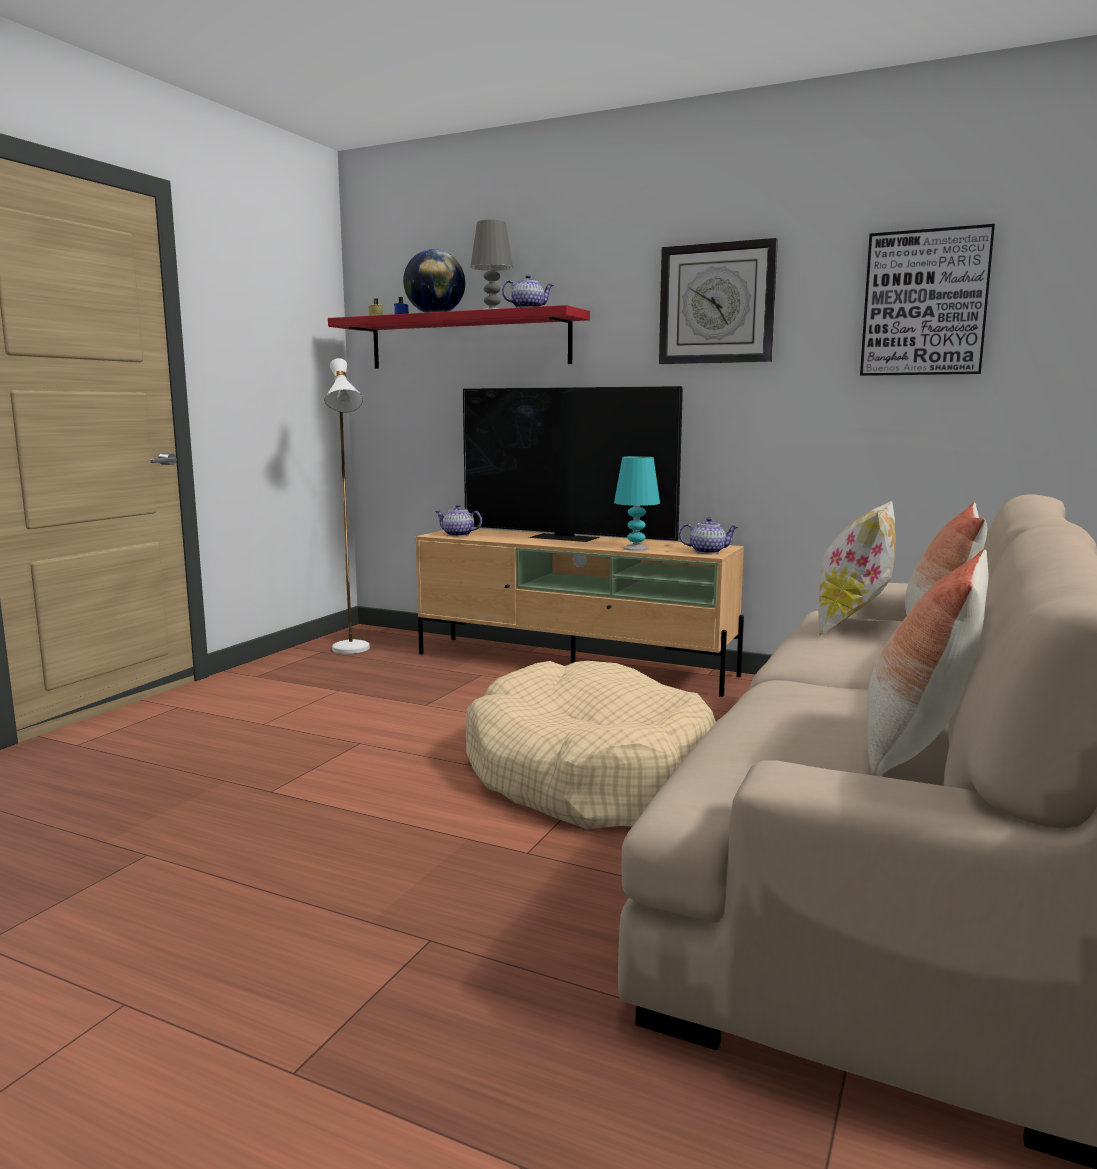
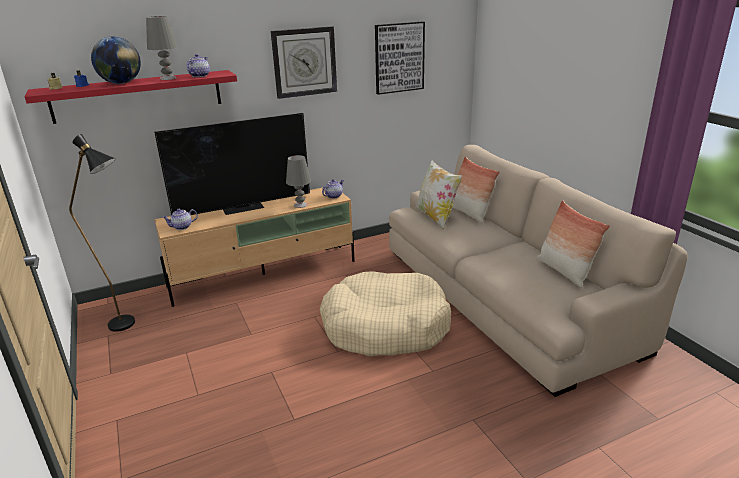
camera: 50 degrees left, 15 degrees up
white floor lamp [324,358,370,654] -> black floor lamp [69,134,135,332]
turquoise table lamp [614,456,660,551] -> grey table lamp [286,155,311,208]

